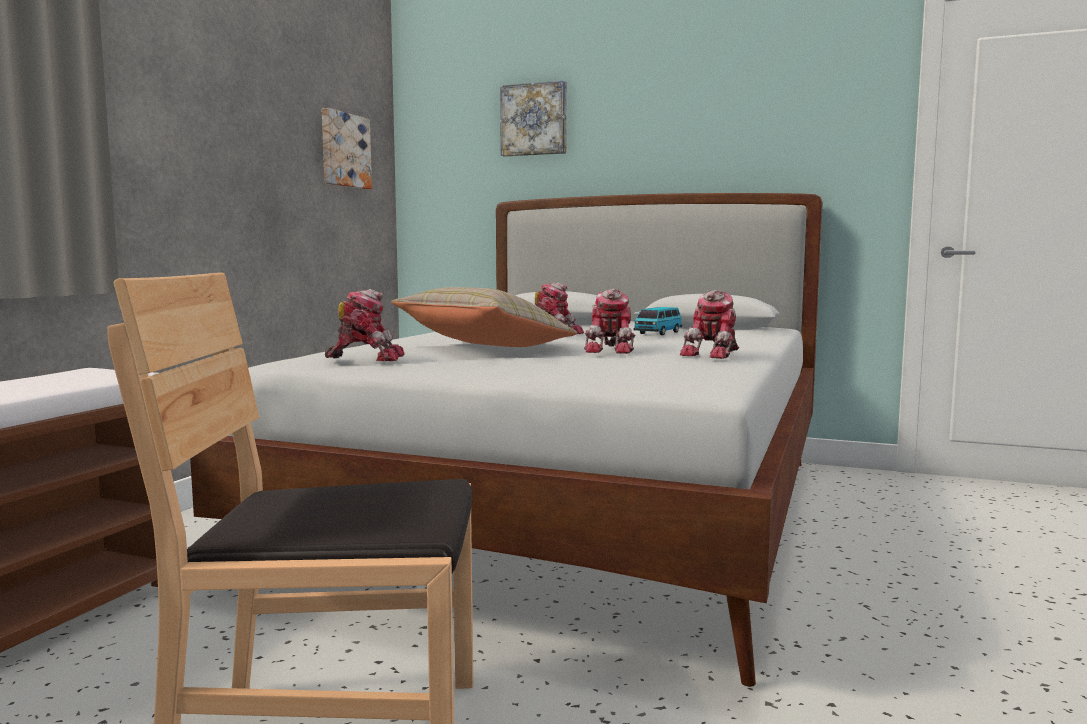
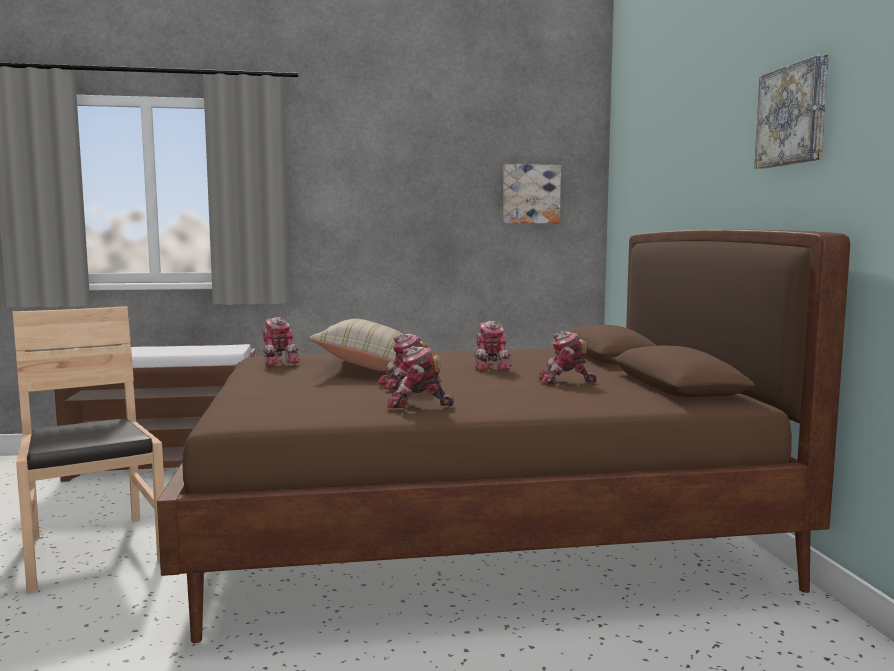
camera: 60 degrees right, 0 degrees up
white bed [190,193,823,687] -> brown bed [157,229,850,643]
picture [500,80,567,157] -> picture moved to [754,55,829,169]
toy car [633,307,682,335] -> toy robot [539,331,597,384]

